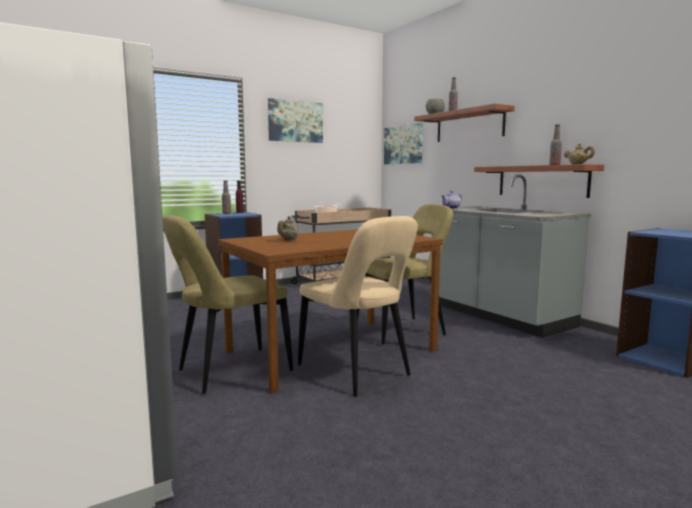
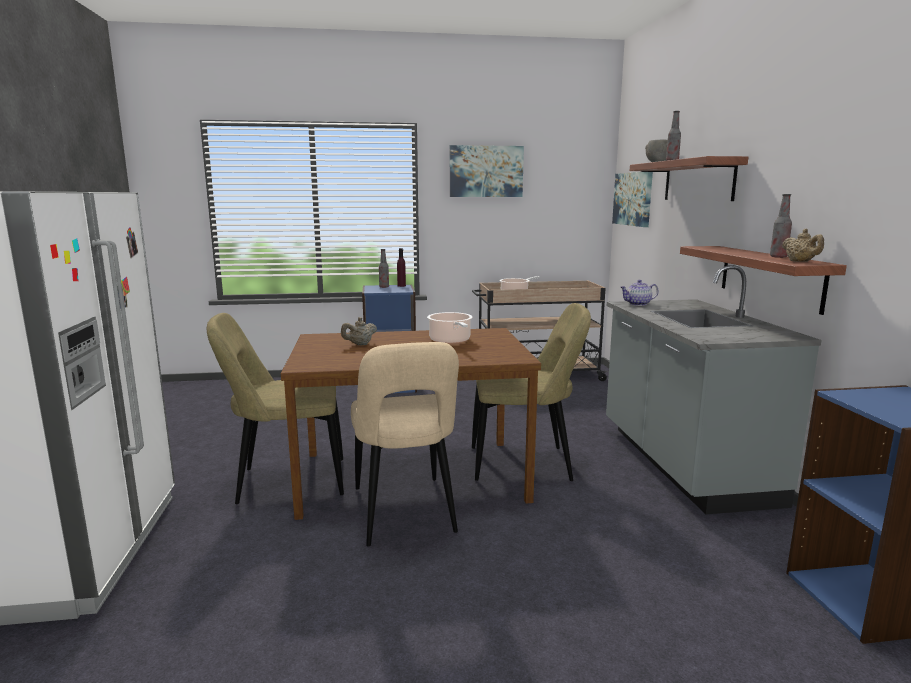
camera: 25 degrees right, 5 degrees up
none -> cooking pot [427,312,473,344]

